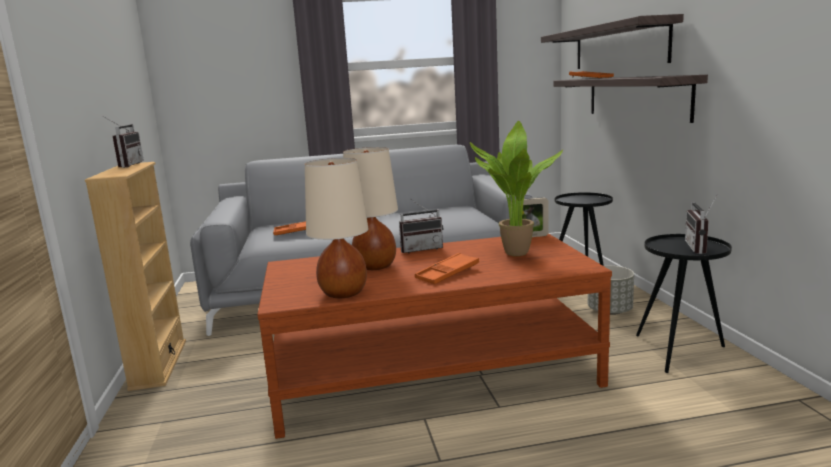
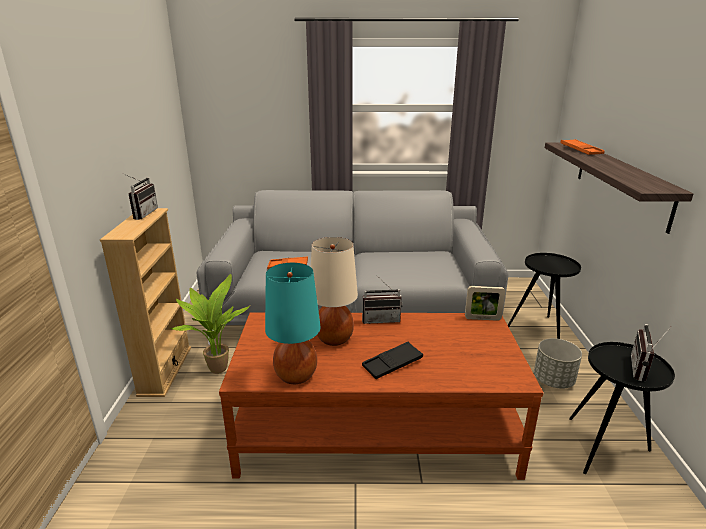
camera: 10 degrees right, 10 degrees up
beige table lamp [305,158,368,298] -> turquoise table lamp [265,263,321,384]
orange tray [415,253,479,284] -> black tray [362,342,423,379]
potted plant [470,121,563,256] -> potted plant moved to [170,274,250,374]
shelf [541,14,684,69] -> none

